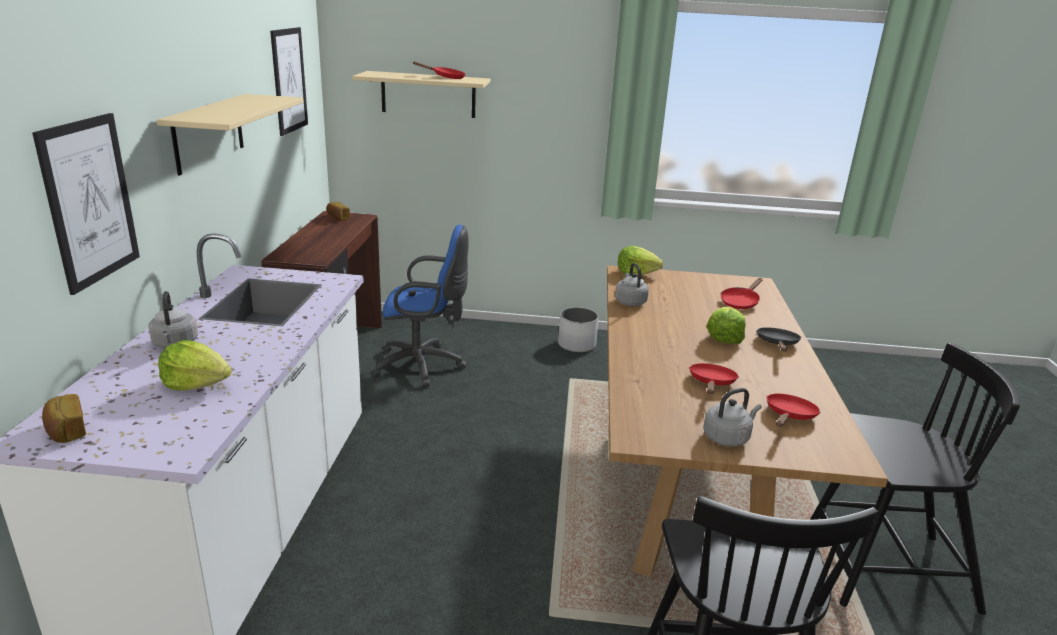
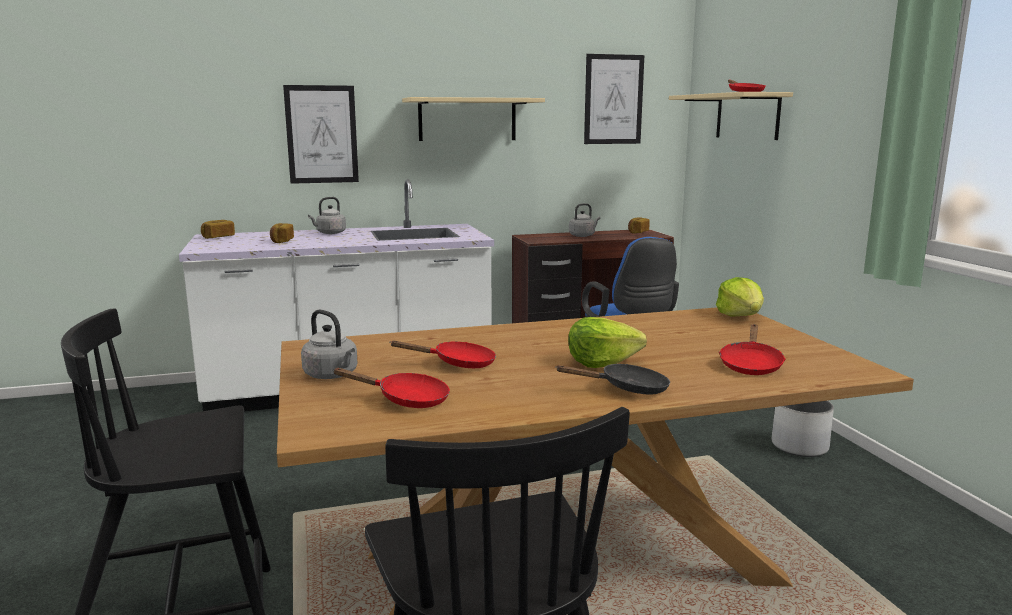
camera: 70 degrees right, 10 degrees down
lettuce [158,340,232,391] -> bread [270,223,294,243]
grey kettle [615,263,649,306] -> grey kettle moved to [569,203,600,237]
red frying pan [721,278,762,309] -> red frying pan turned 90 degrees counterclockwise [719,324,786,375]

